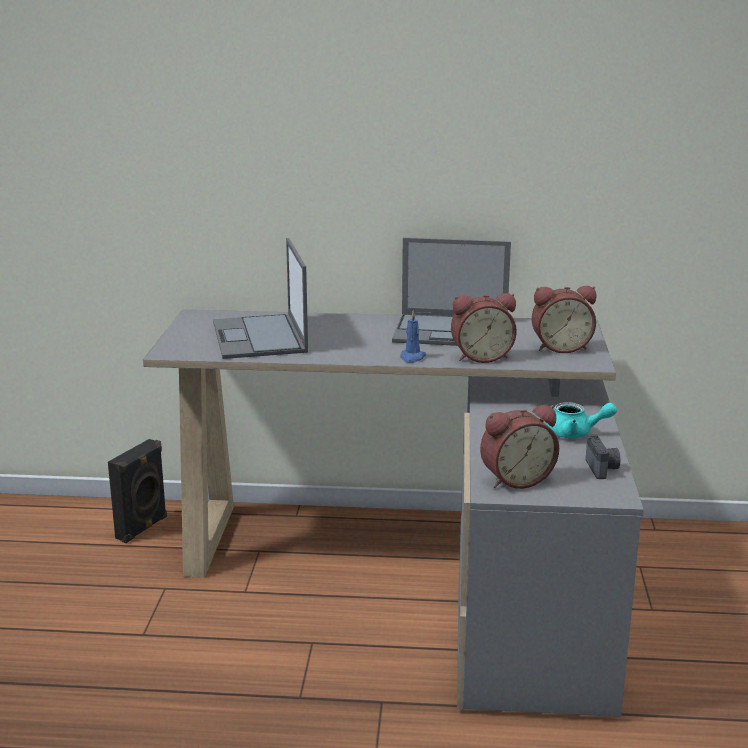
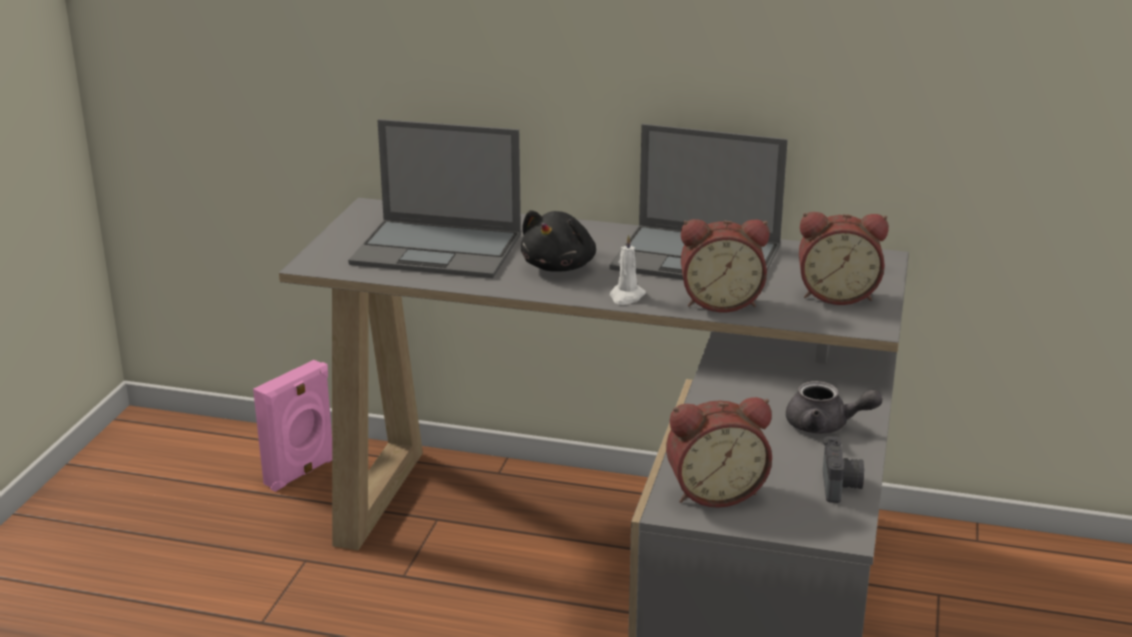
camera: 10 degrees right, 5 degrees up
black speaker [108,439,167,543] -> pink speaker [253,360,332,492]
laptop [213,238,308,359] -> laptop turned 75 degrees counterclockwise [348,119,521,278]
blue candle [400,311,426,363] -> white candle [610,234,646,305]
turquoise teapot [546,402,617,438] -> grey teapot [786,381,882,434]
none -> black plush toy [521,210,596,272]

